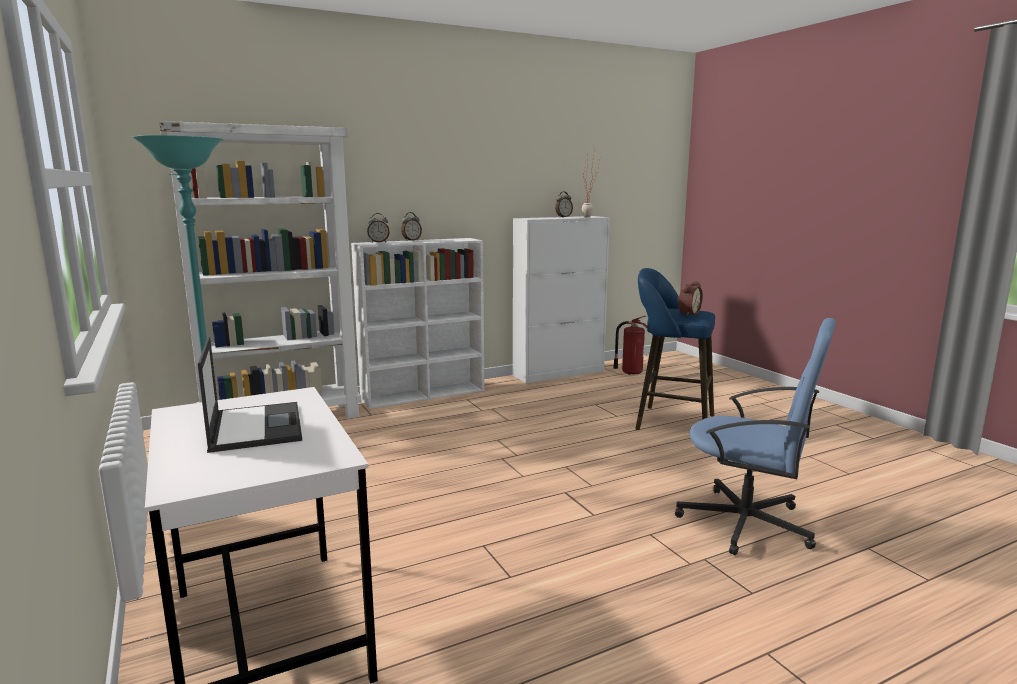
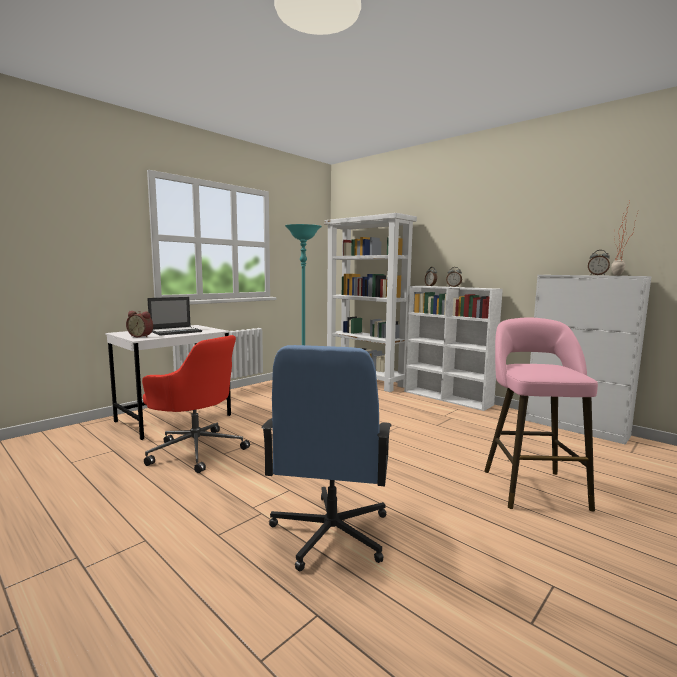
camera: 70 degrees right, 5 degrees down
fire extinguisher [613,316,647,375] -> none
blue stool [635,268,715,430] -> pink stool [484,317,598,511]
alarm clock [678,281,703,316] -> alarm clock moved to [126,311,153,337]
none -> red office chair [142,335,250,473]

